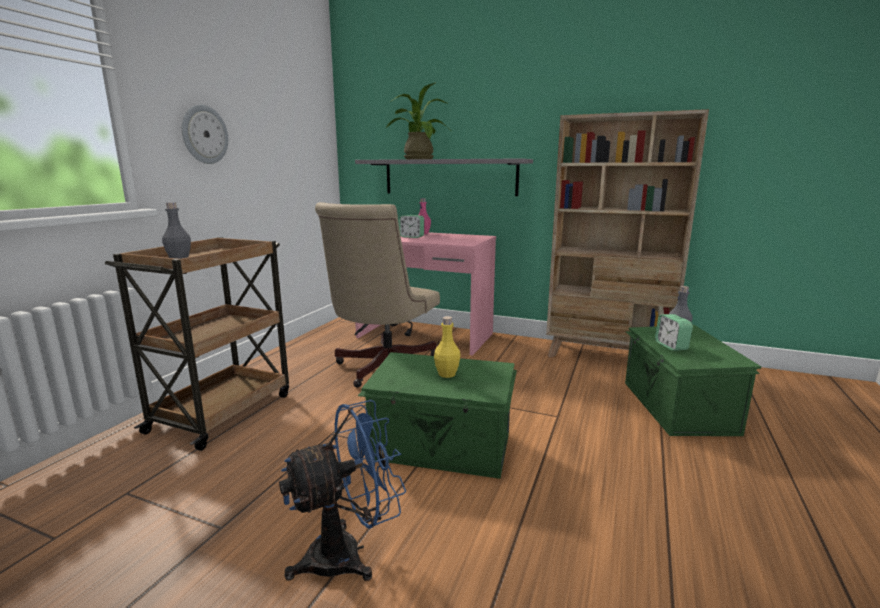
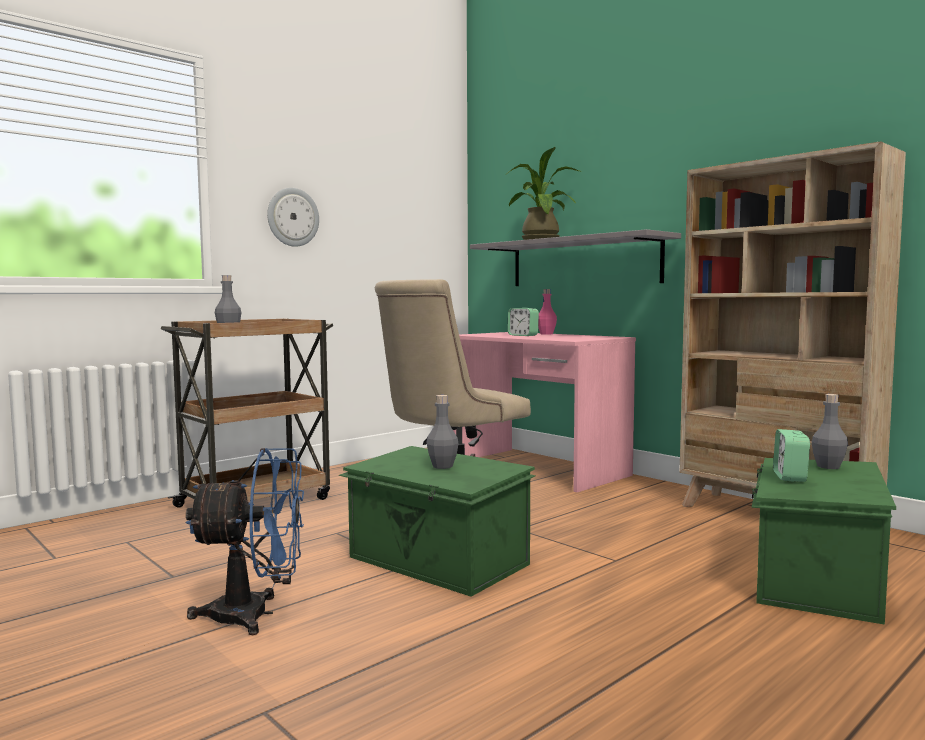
camera: 25 degrees right, 10 degrees down
yellow bottle [434,316,461,378] -> grey bottle [427,395,459,469]

